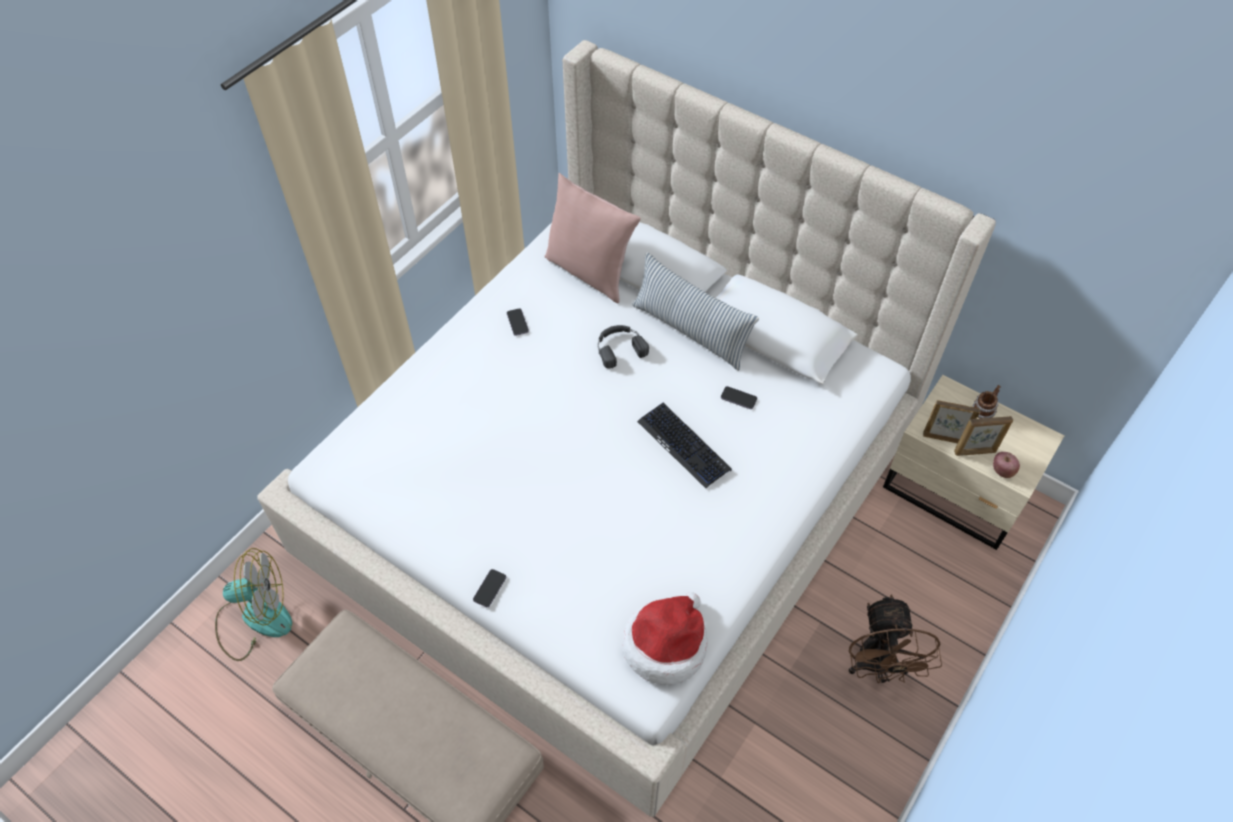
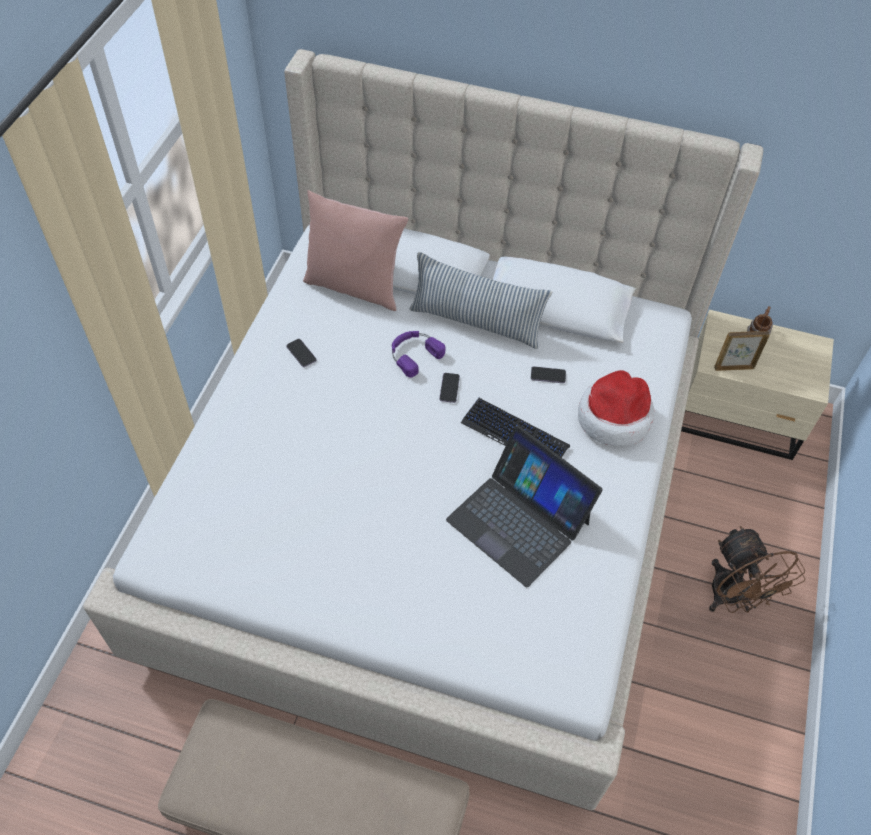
camera: 20 degrees left, 0 degrees up
fan [215,548,292,661] -> none
phone [473,569,506,607] -> phone moved to [439,373,460,403]
black headphones [598,325,649,369] -> purple headphones [392,331,445,378]
hat [623,592,708,685] -> hat moved to [578,370,654,446]
picture frame [954,416,1013,456] -> none
apple [993,452,1020,478] -> none
none -> laptop [446,425,603,587]

